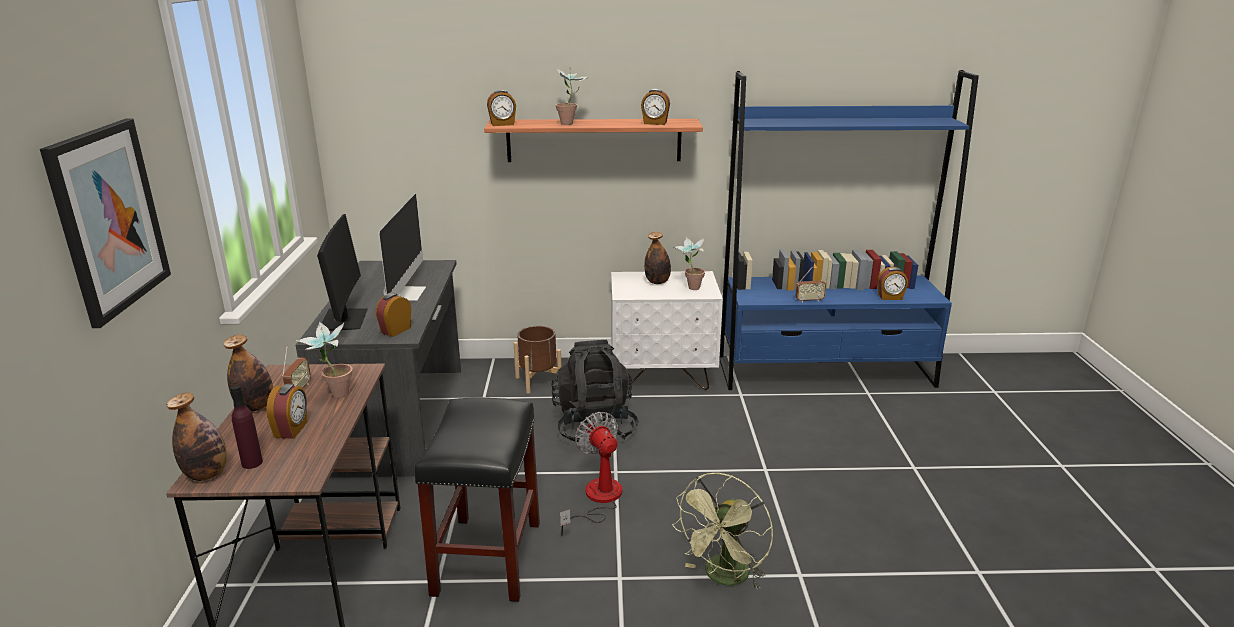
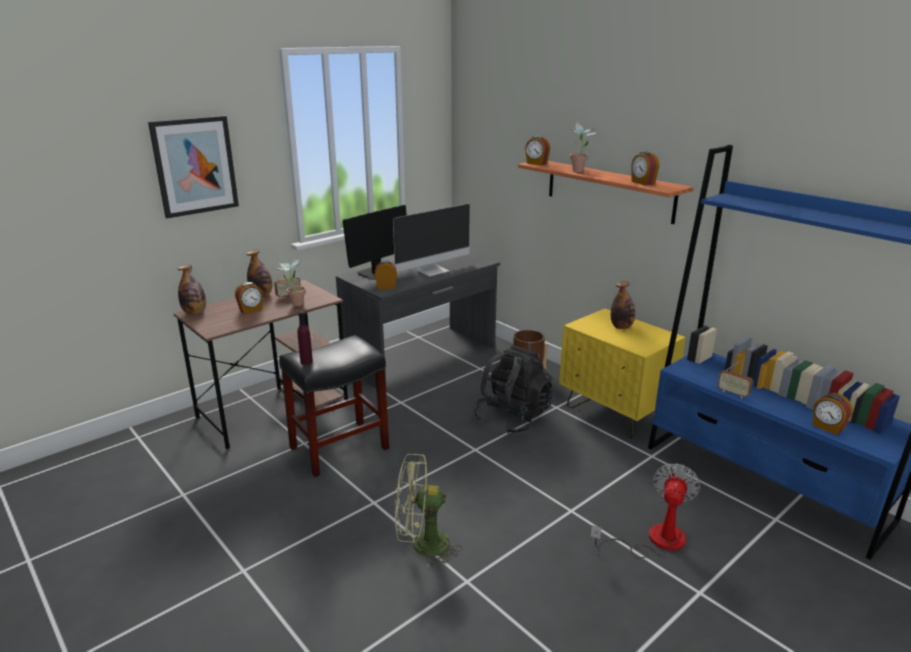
camera: 50 degrees right, 0 degrees up
purple bottle [230,385,263,469] -> purple bottle moved to [297,311,313,365]
fan [560,412,622,536] -> fan moved to [590,463,701,558]
white nightstand [611,271,723,390] -> yellow nightstand [559,309,686,438]
potted plant [674,237,705,290] -> none

